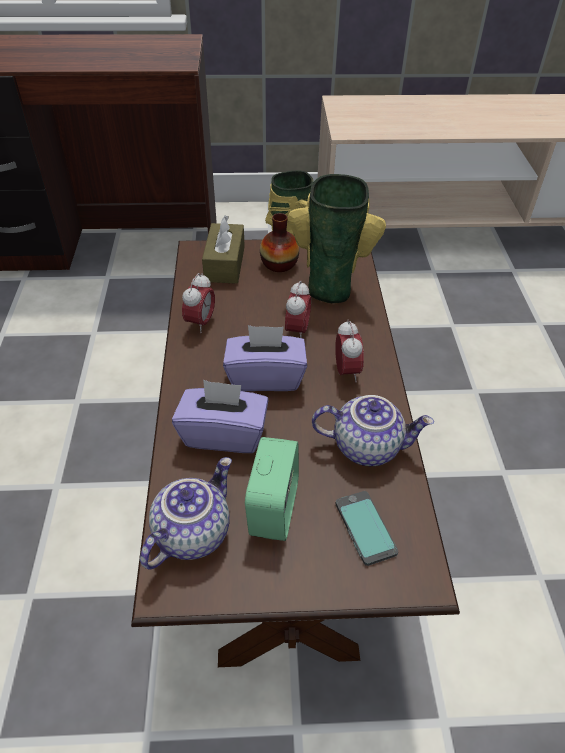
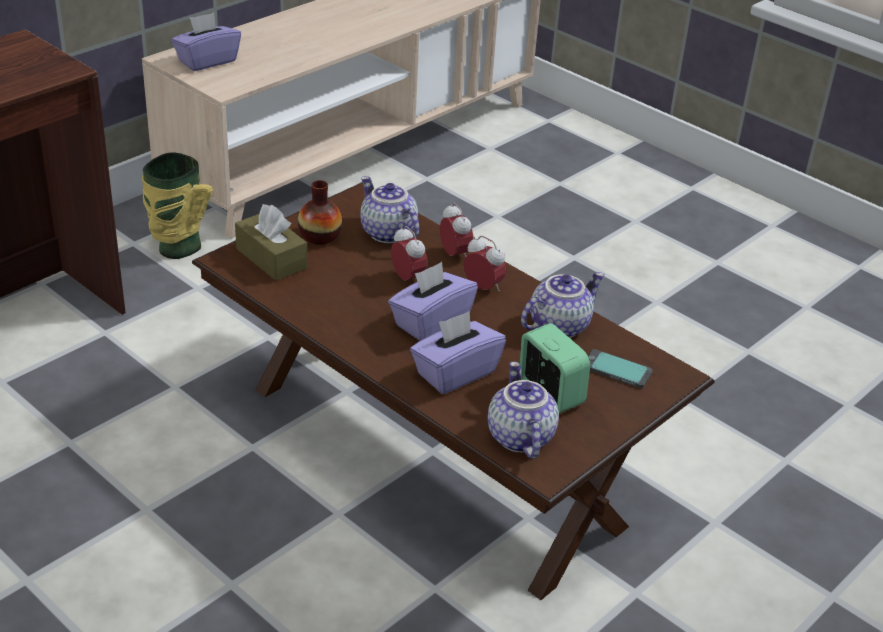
camera: 45 degrees left, 10 degrees down
alarm clock [182,273,215,333] -> alarm clock moved to [440,203,473,257]
vase [288,174,386,303] -> teapot [360,176,419,243]
none -> purple tissue box [171,12,241,71]

